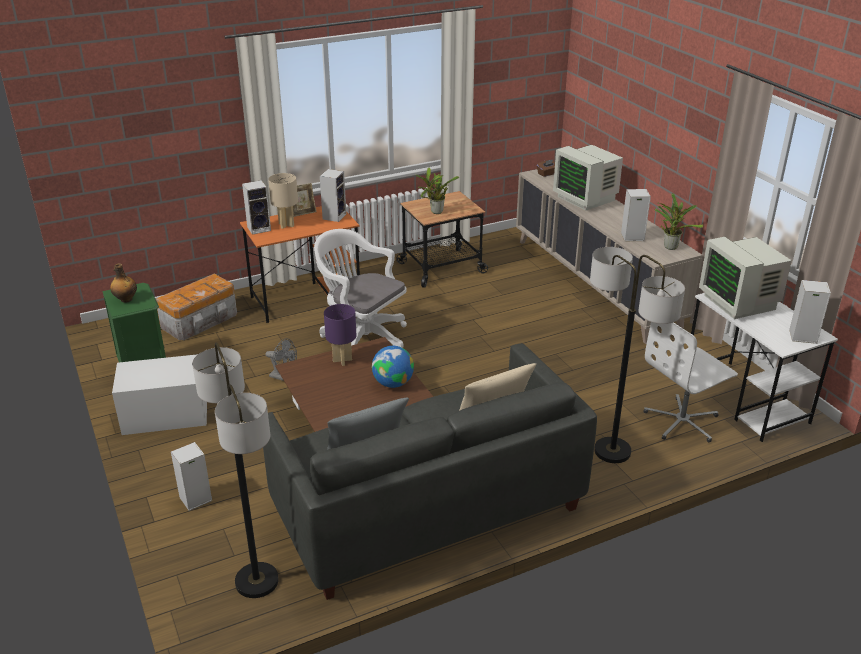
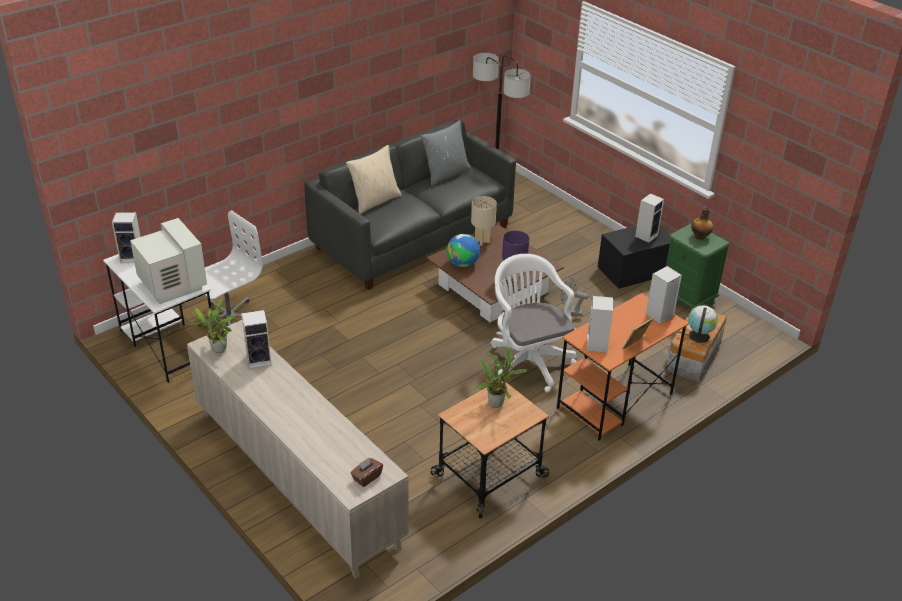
camera: 165 degrees right, 5 degrees up
white storage box [112,354,207,435] -> black storage box [598,225,671,289]
speaker [171,442,212,511] -> speaker moved to [635,193,664,243]
beige table lamp [268,173,298,229] -> beige table lamp moved to [471,196,497,246]
white office chair [314,229,407,348] -> white office chair turned 135 degrees counterclockwise [491,254,577,393]
monitor [553,145,623,211] -> none
floor lamp [590,247,685,463] -> none
none -> globe [688,305,718,343]

